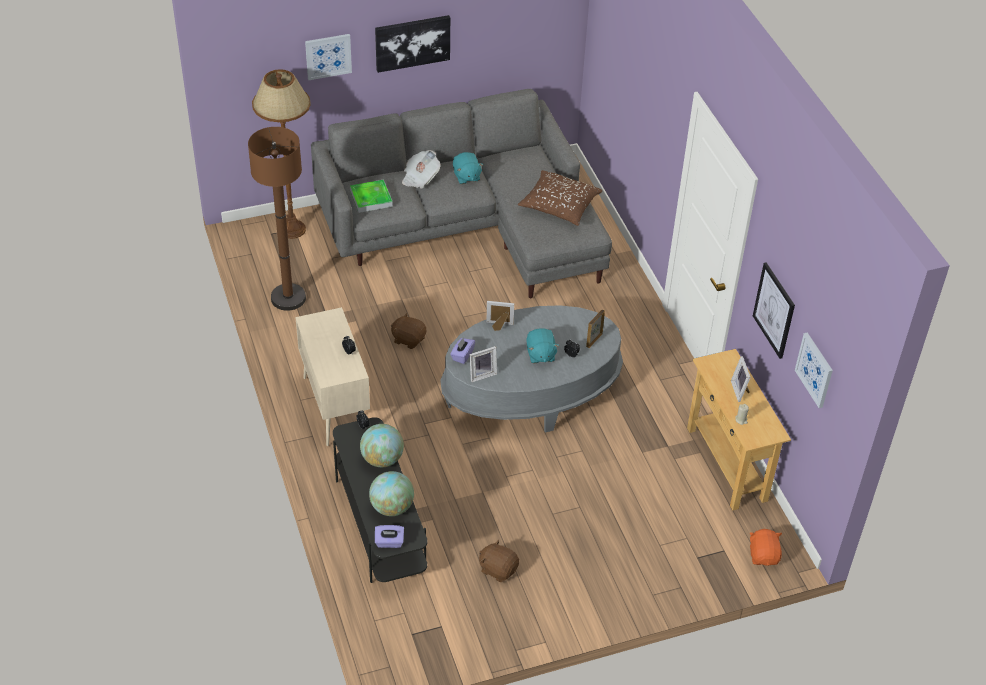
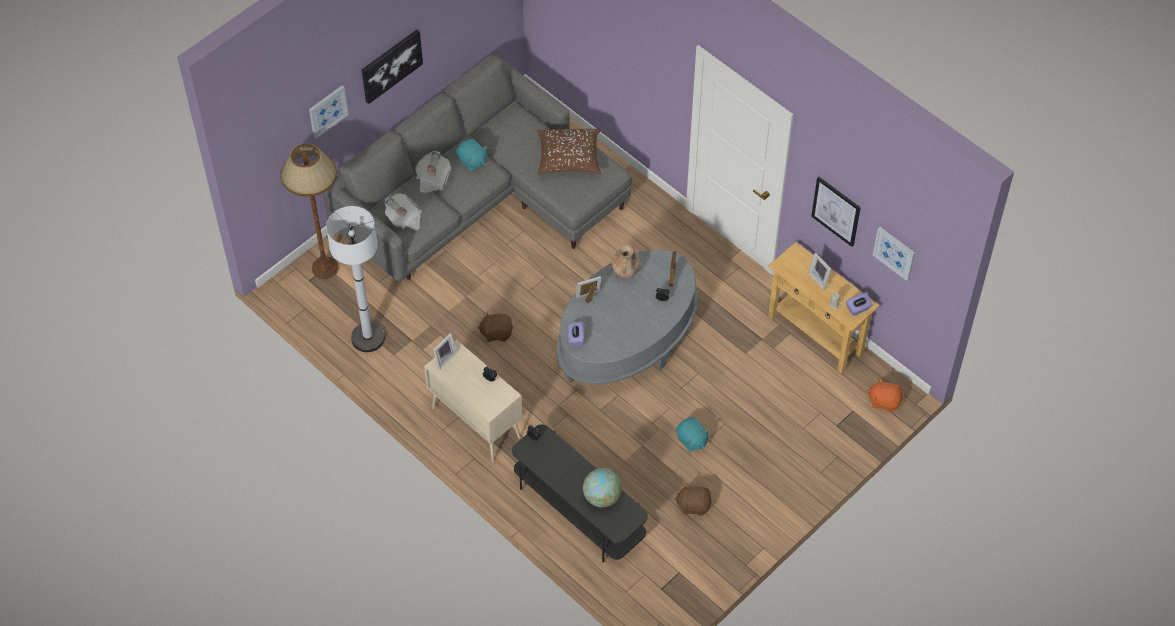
camera: 25 degrees left, 10 degrees up
brown floor lamp [248,127,306,311] -> white floor lamp [326,206,385,352]
tray [350,180,393,213] -> newspaper [385,194,422,230]
globe [360,424,404,467] -> none
purple tissue box [375,525,404,548] -> purple tissue box moved to [846,292,873,316]
picture frame [469,346,497,382] -> picture frame moved to [433,333,457,370]
turquoise plush toy [526,328,559,363] -> turquoise plush toy moved to [676,417,710,452]
orange plush toy [749,529,782,566] -> orange plush toy turned 45 degrees counterclockwise [867,379,903,412]
none -> brown vase [611,245,641,279]

